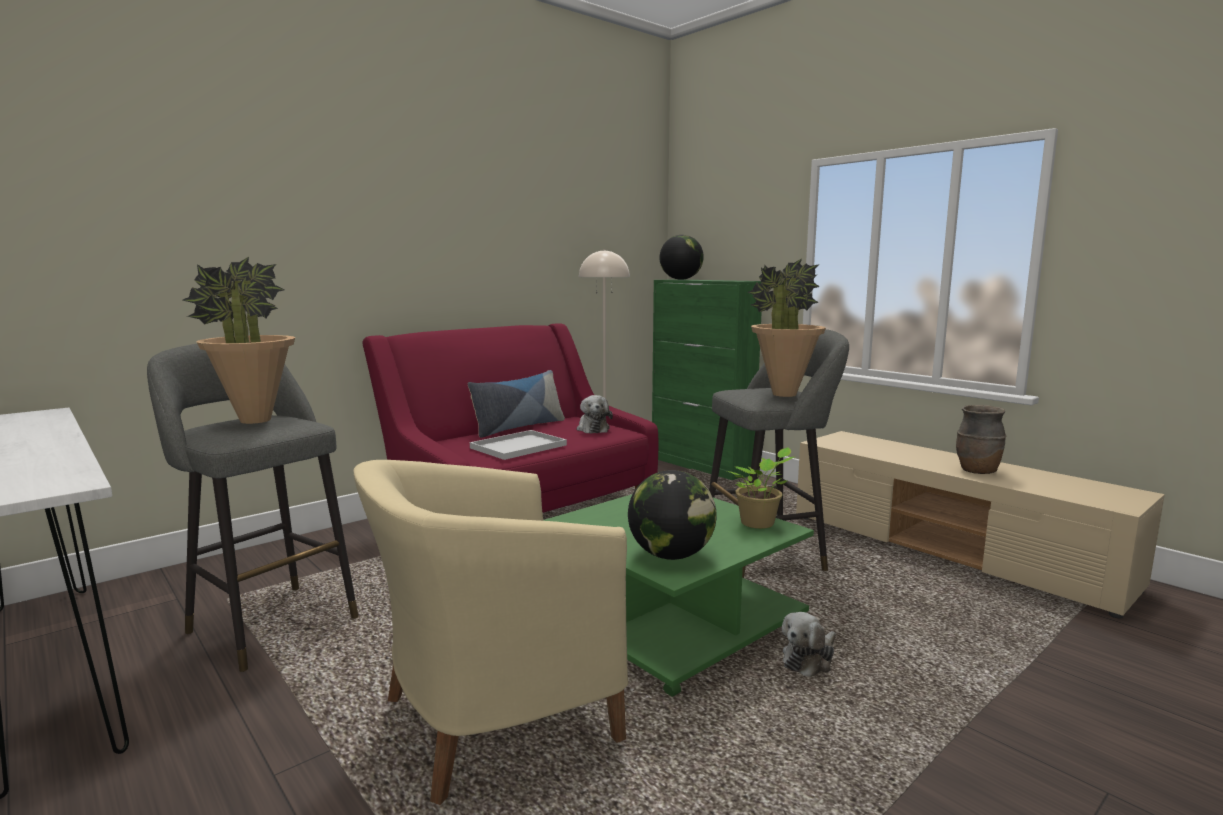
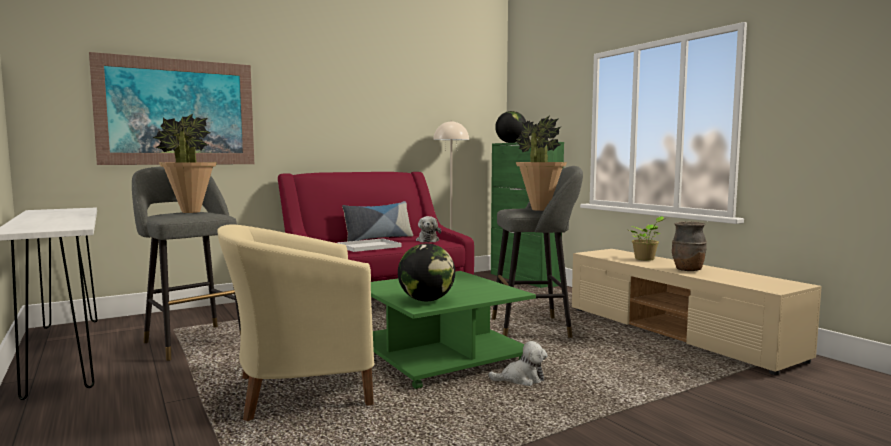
camera: 10 degrees right, 5 degrees down
potted plant [727,447,794,529] -> potted plant moved to [629,216,664,261]
plush toy [782,612,836,677] -> plush toy turned 150 degrees counterclockwise [488,341,548,386]
none -> picture [89,52,254,165]

